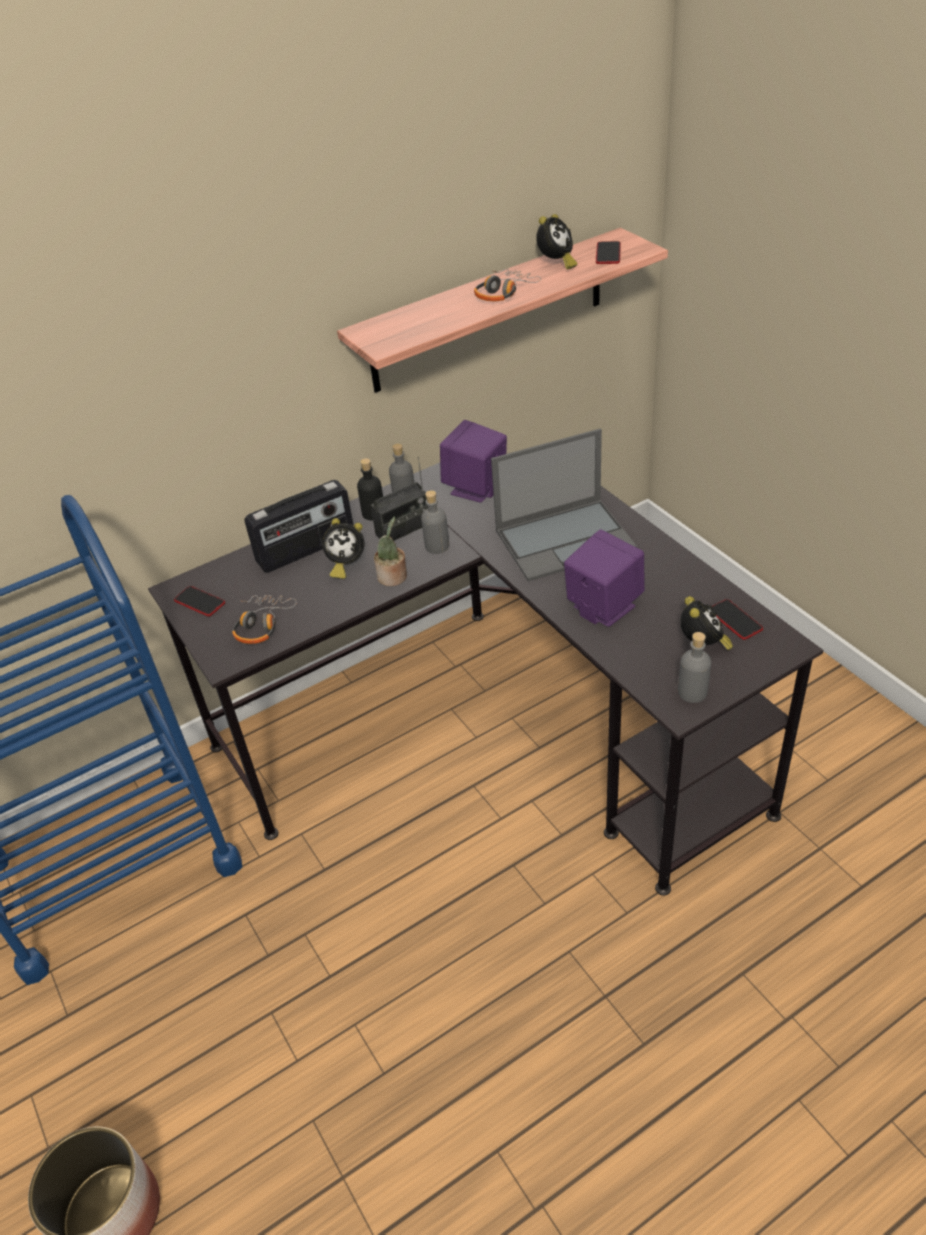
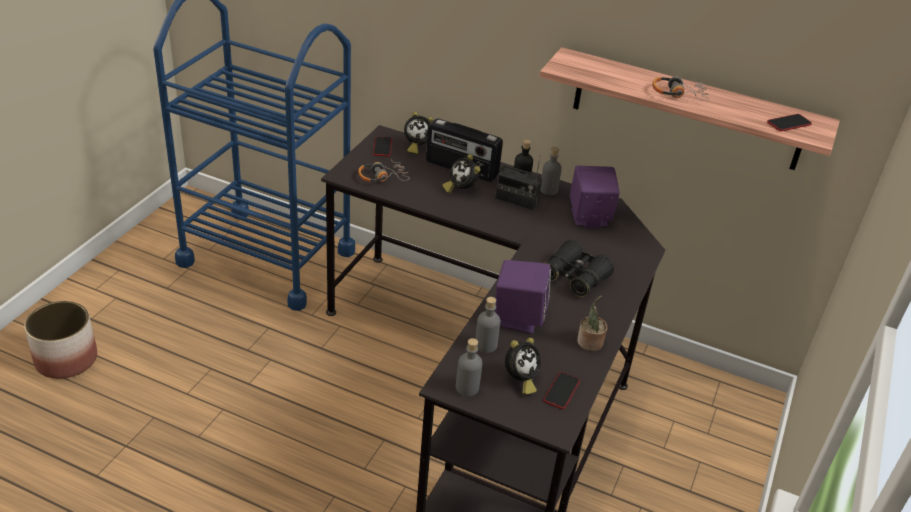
camera: 50 degrees right, 5 degrees down
potted plant [374,517,407,586] -> potted plant moved to [577,296,608,351]
grey bottle [421,490,449,554] -> grey bottle moved to [475,297,500,353]
laptop [491,429,637,581] -> black binoculars [543,240,614,297]
alarm clock [536,214,577,269] -> alarm clock moved to [404,112,433,154]

